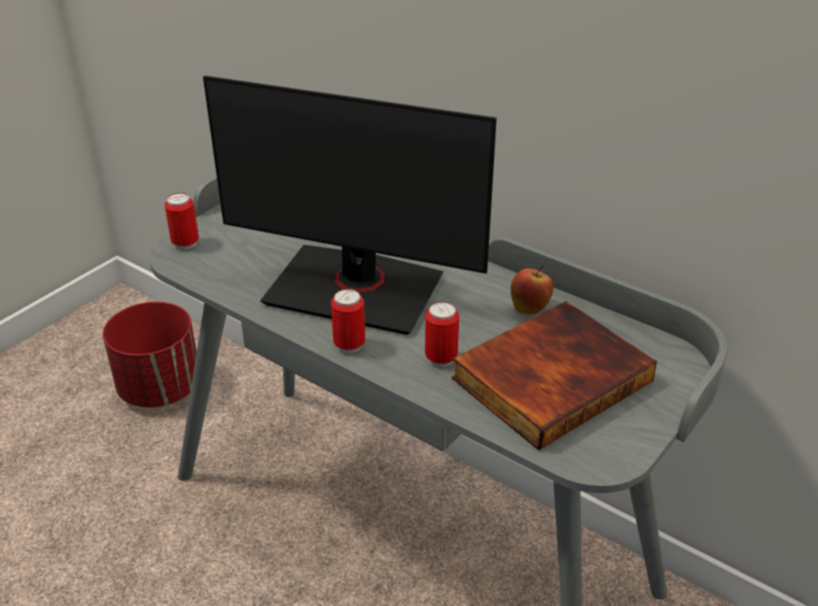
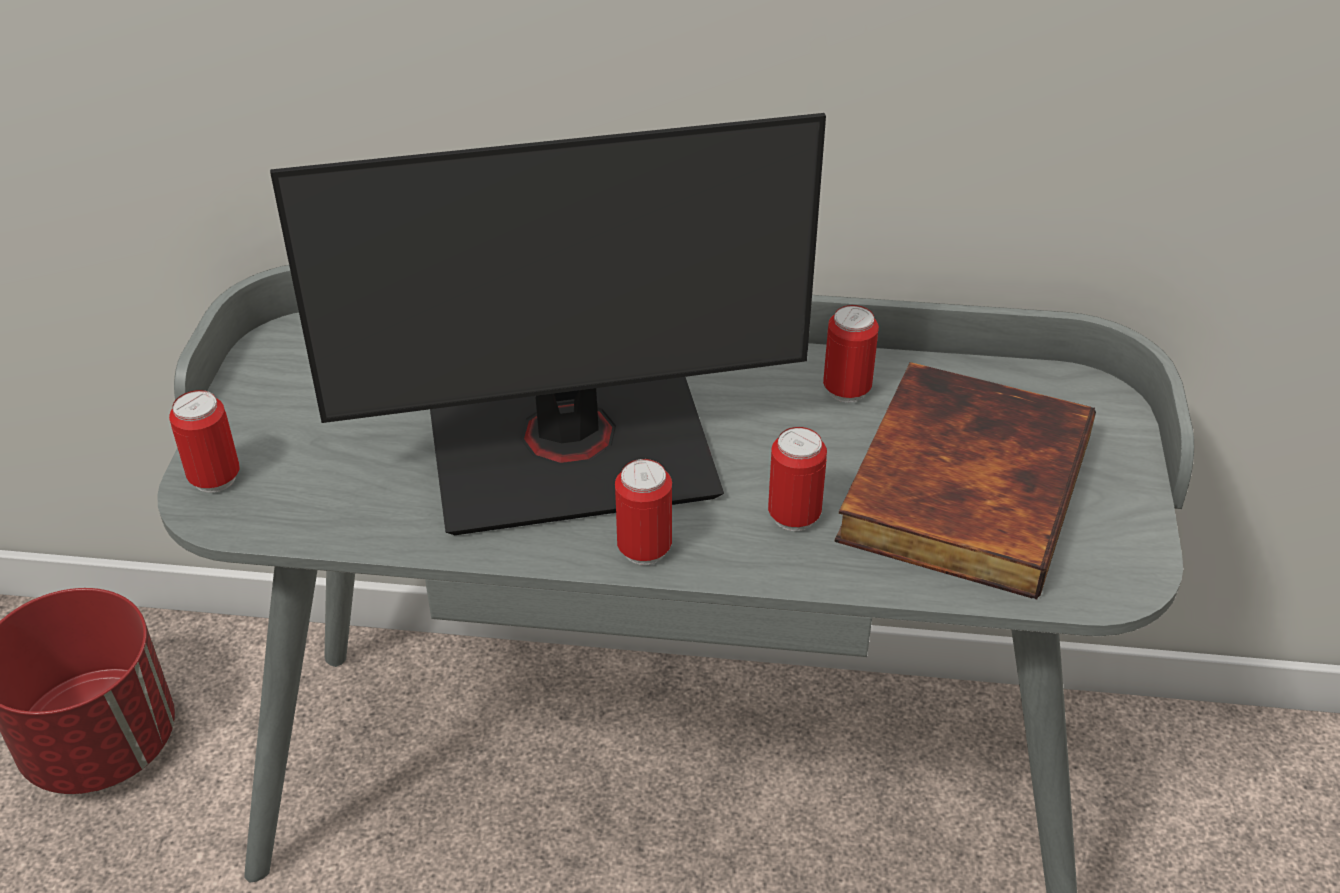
camera: 30 degrees left, 5 degrees up
apple [511,265,553,315] -> can [823,305,879,403]

